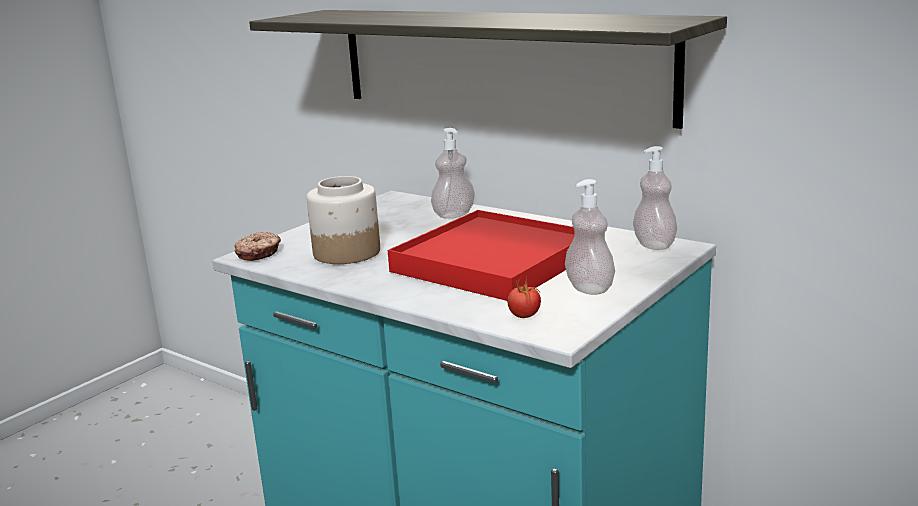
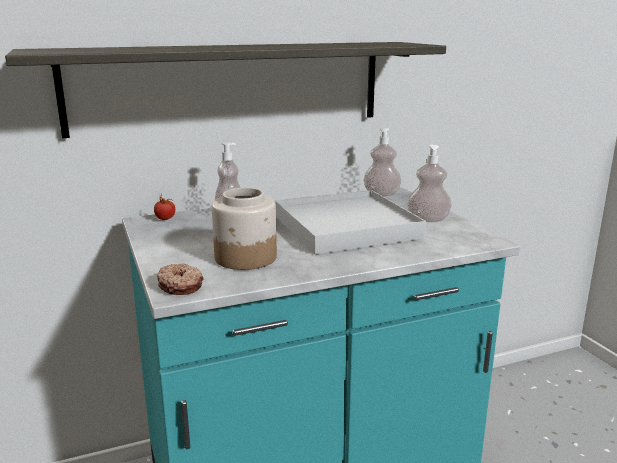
camera: 60 degrees left, 0 degrees up
red tray [388,210,575,301] -> white tray [275,190,426,255]
tomato [507,277,541,318] -> tomato moved to [154,194,175,220]

